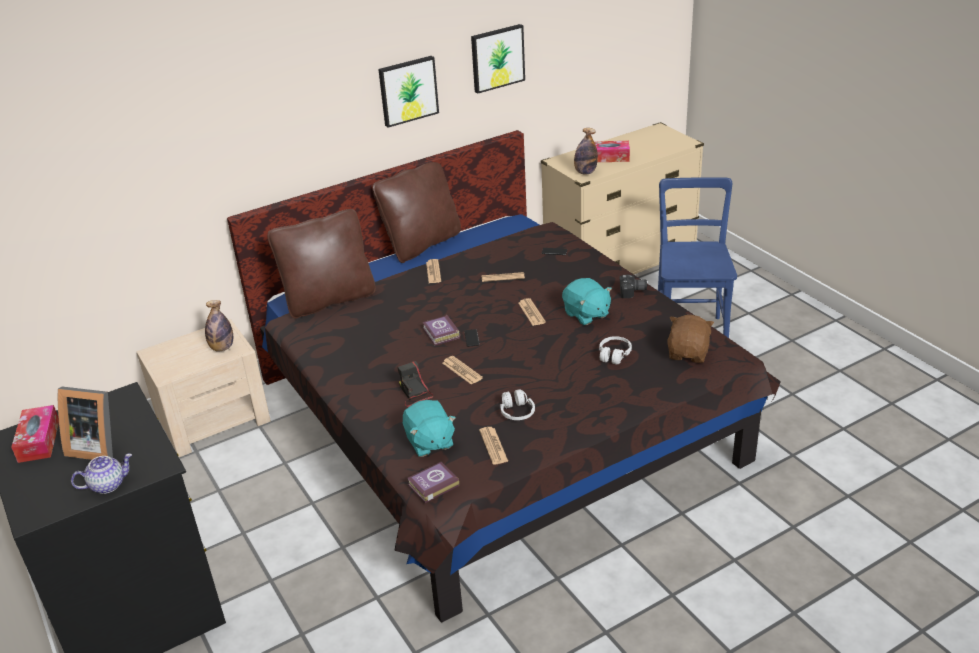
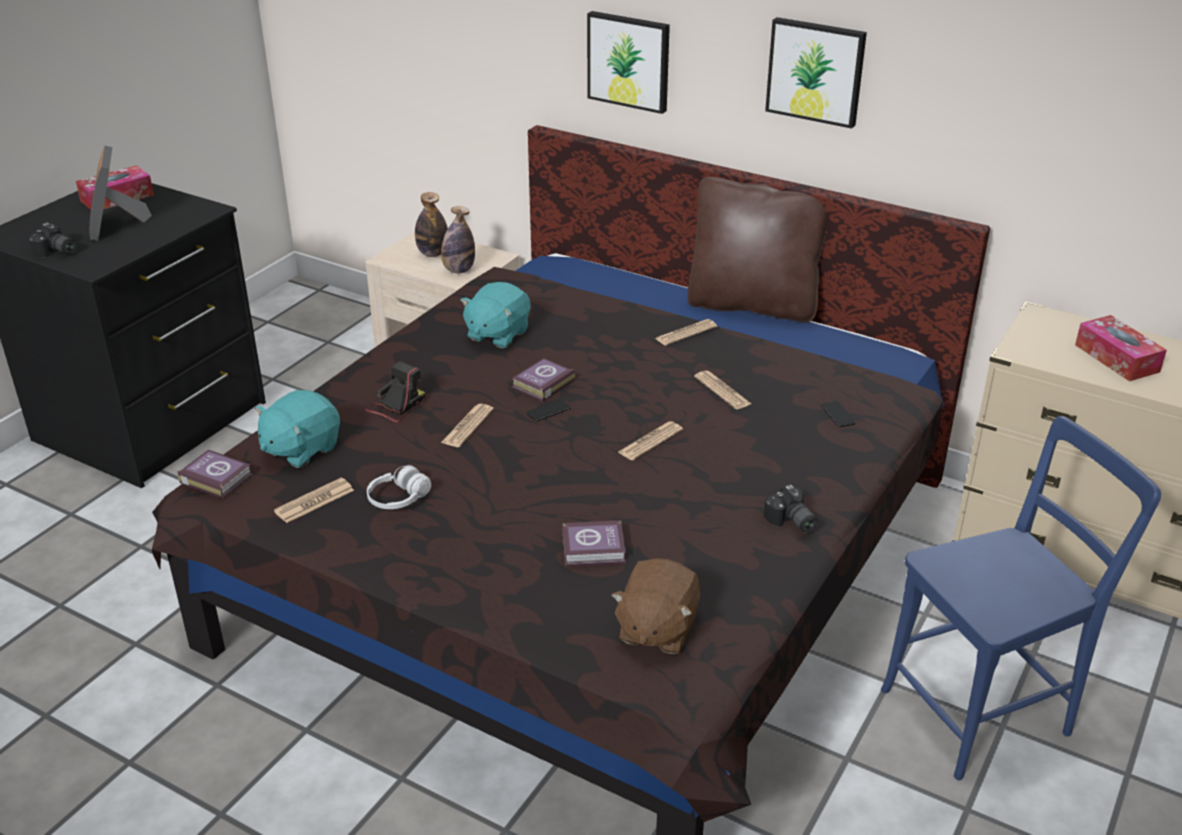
camera: 60 degrees right, 0 degrees up
teapot [71,454,132,494] -> camera [28,223,77,257]
brown pillow [267,209,376,319] -> none
picture [471,24,525,93] -> picture moved to [587,11,670,114]
turquoise plush toy [562,278,612,325] -> turquoise plush toy moved to [460,282,530,348]
bottle [574,128,598,174] -> bottle moved to [415,192,448,257]
white headphones [599,336,632,364] -> book [563,520,626,566]
brown plush toy [667,315,714,363] -> brown plush toy turned 120 degrees clockwise [611,558,700,654]

